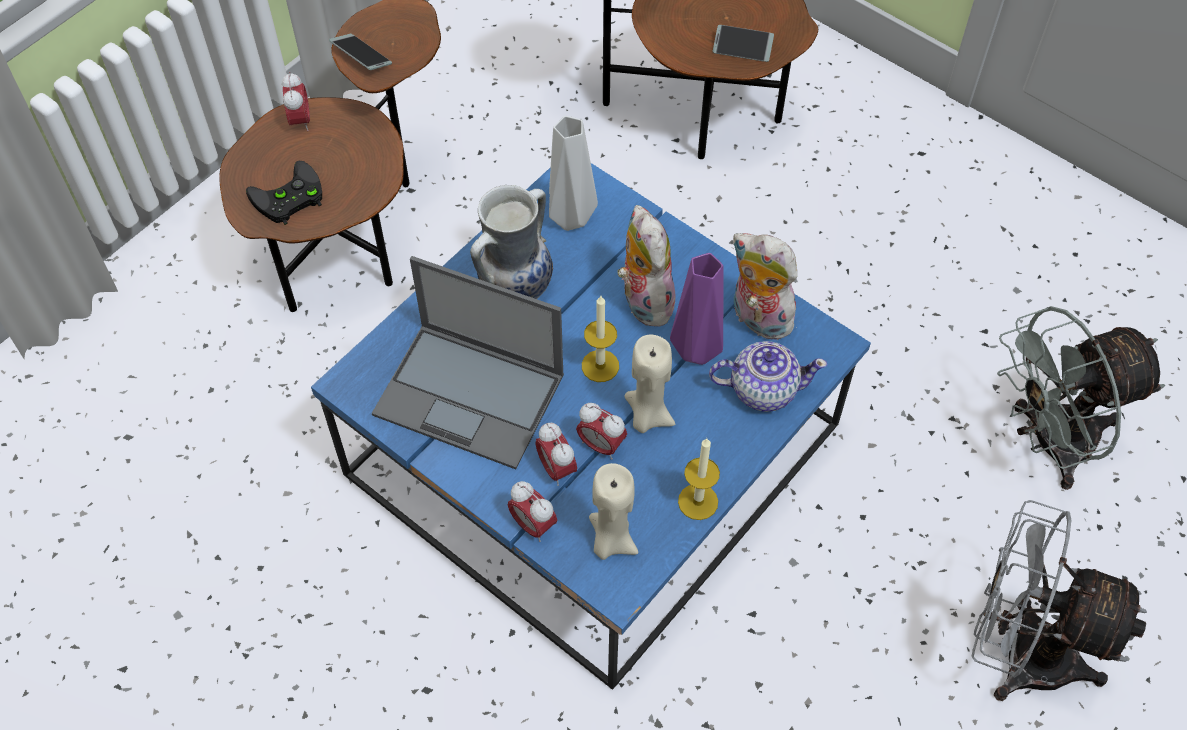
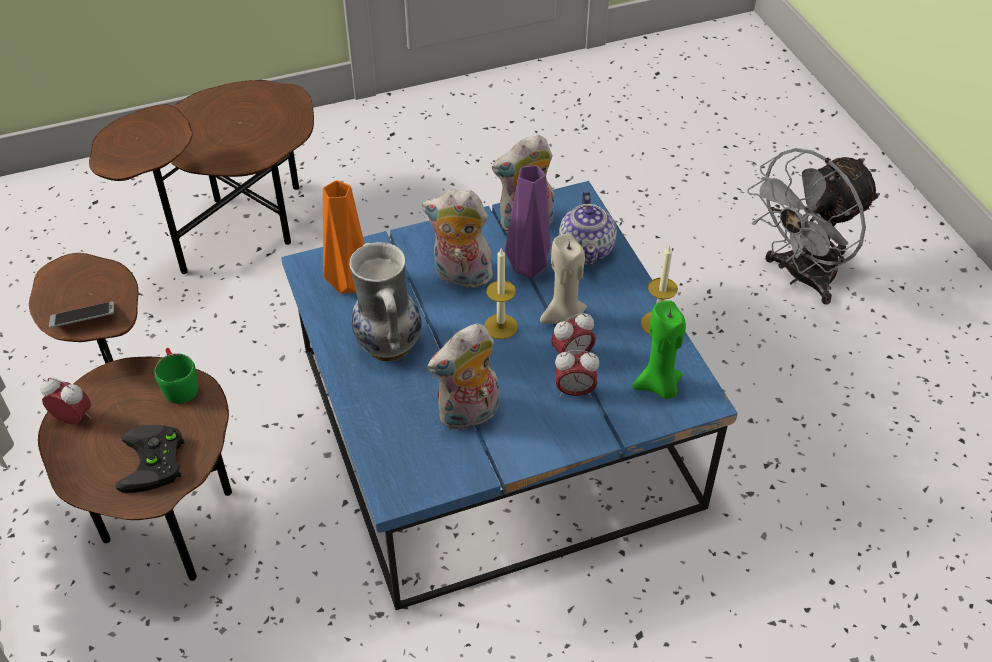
camera: 60 degrees left, 10 degrees down
laptop [372,256,564,469] -> plush toy [427,324,499,432]
alarm clock [508,481,557,542] -> none
grey vase [549,116,598,231] -> orange vase [323,180,364,294]
beige candle [589,463,638,560] -> green candle [633,300,686,399]
teapot [709,341,828,412] -> teapot turned 150 degrees clockwise [559,191,617,266]
phone [713,25,774,62] -> none
grey fan [997,306,1165,490] -> none
none -> green mug [154,348,198,404]

